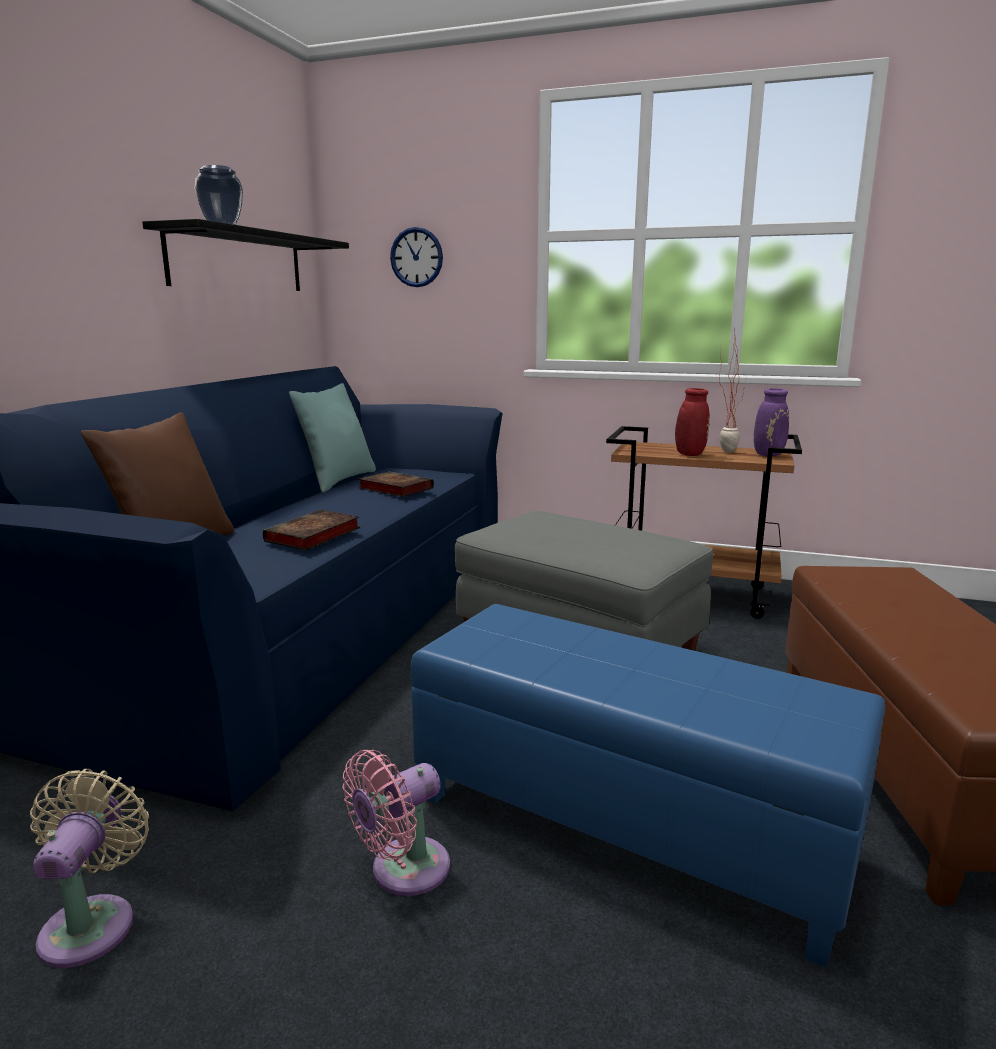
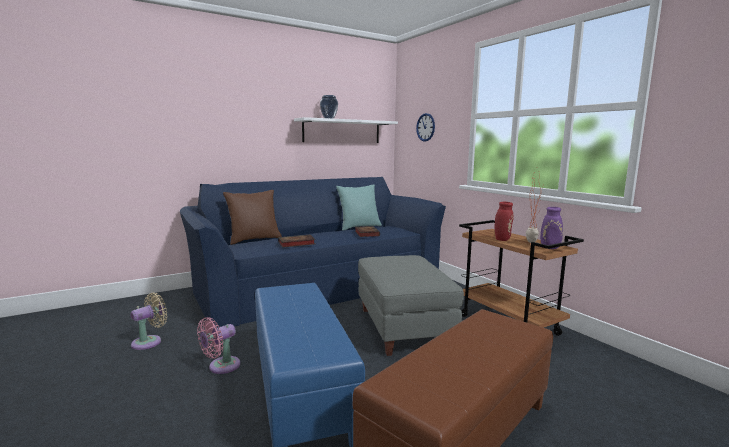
camera: 40 degrees right, 5 degrees down
black shelf [142,219,349,291] -> white shelf [294,117,398,143]
pink fan [343,750,450,896] -> pink fan turned 45 degrees counterclockwise [197,317,240,374]

